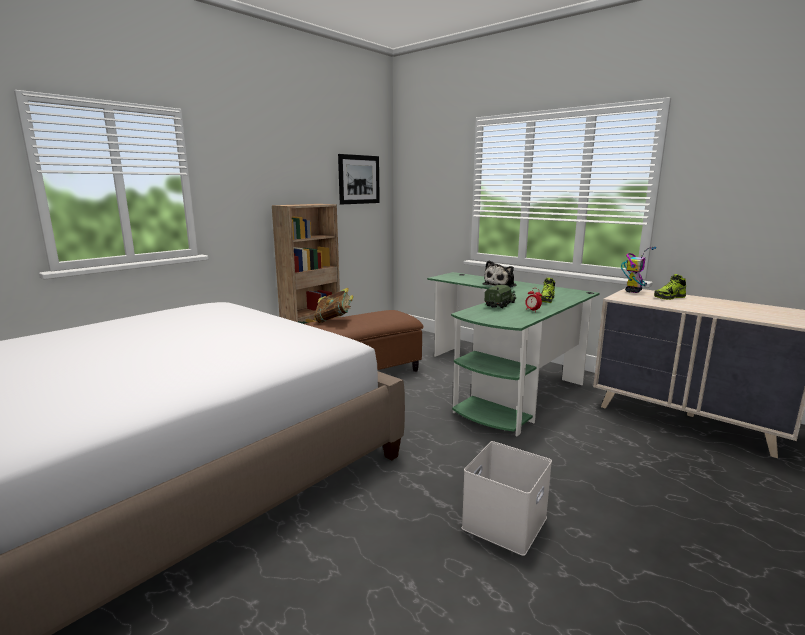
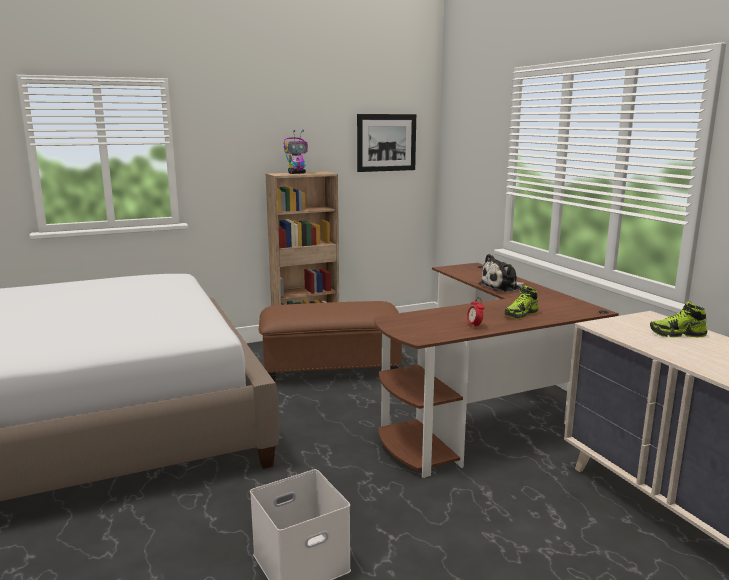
camera: 25 degrees right, 0 degrees up
book [314,288,354,323] -> none
green desk [427,272,599,436] -> brown desk [374,263,619,478]
toy truck [484,285,516,308] -> none
toy robot [621,247,656,293] -> toy robot moved to [284,130,308,174]

